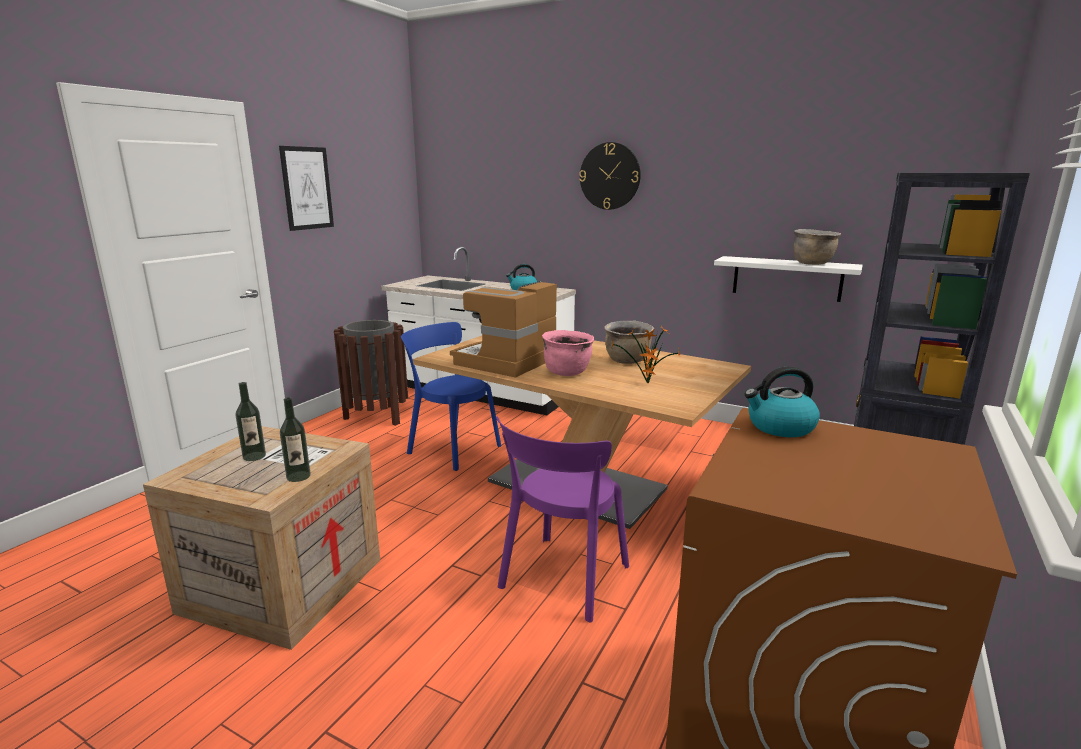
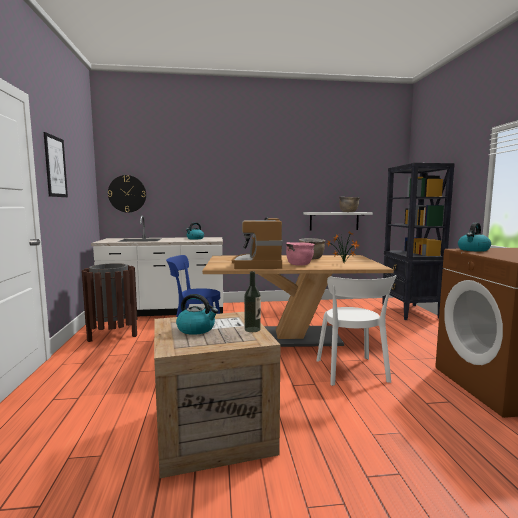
camera: 35 degrees left, 10 degrees down
bottle [236,382,266,461] -> kettle [176,294,218,335]
purple chair [496,416,629,622] -> white chair [316,275,396,386]
wall clock [579,142,641,210] -> wall clock moved to [108,175,146,213]

